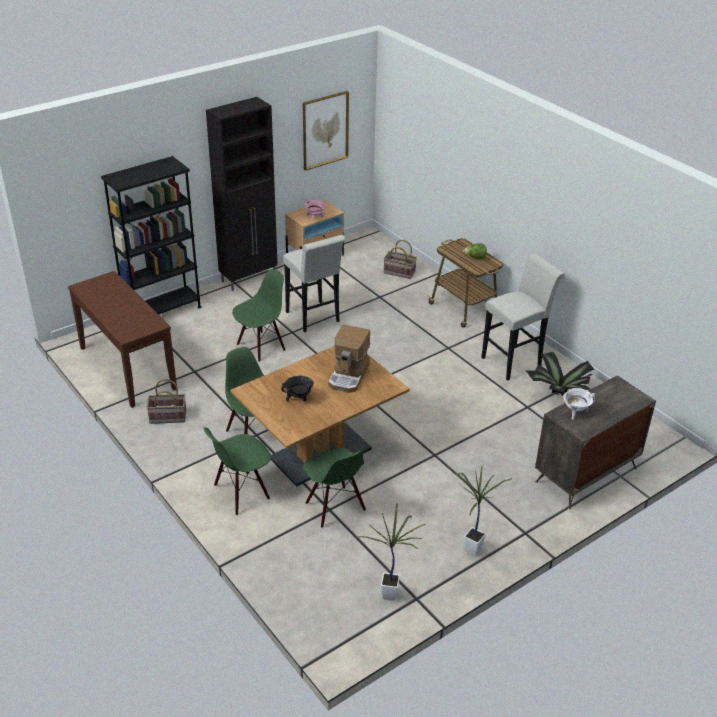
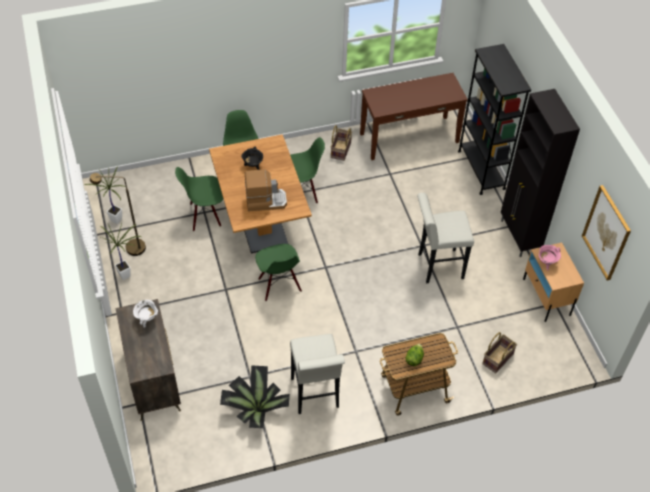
camera: 110 degrees right, 15 degrees up
green chair [232,269,285,362] -> green chair moved to [255,244,302,301]
coffee machine [328,324,370,393] -> coffee machine turned 135 degrees clockwise [245,169,287,212]
none -> brown floor lamp [90,173,146,256]

